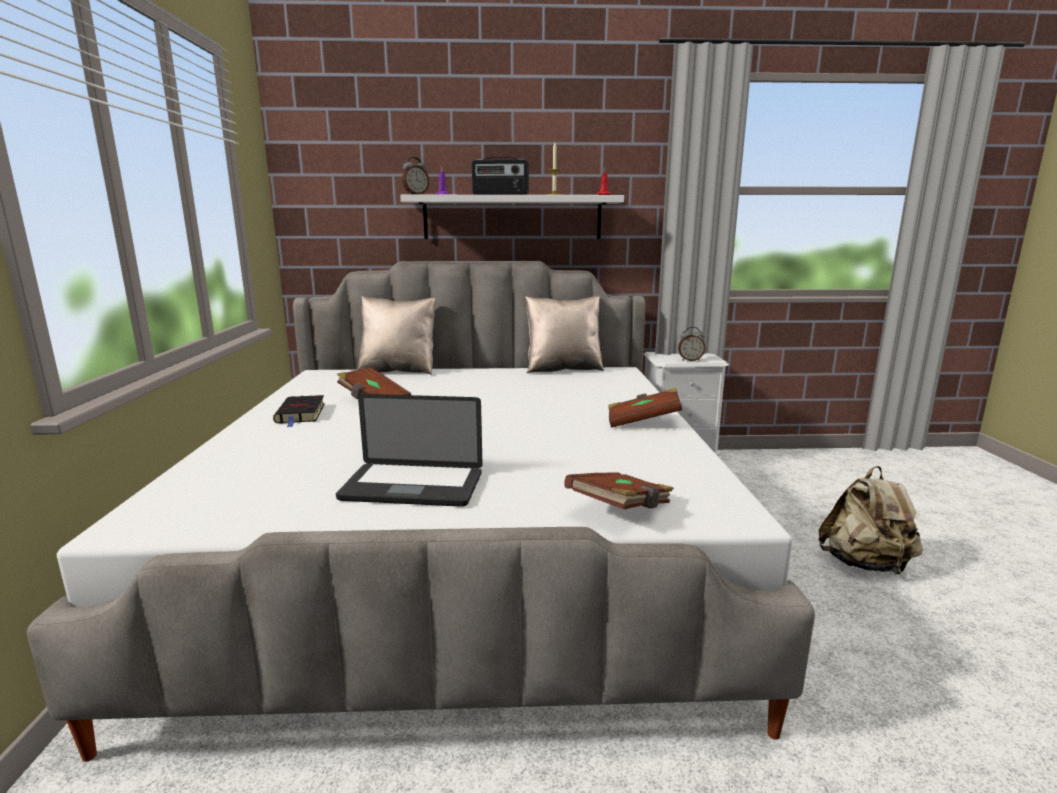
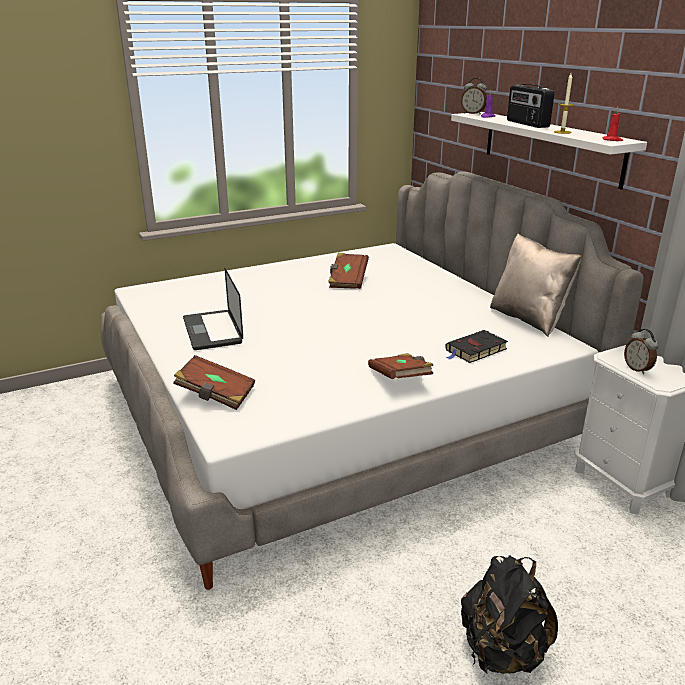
camera: 65 degrees right, 10 degrees up
black book [273,395,325,427] -> black book moved to [445,330,508,363]
beige pillow [357,296,436,375] -> none
beige backpack [818,466,923,575] -> black backpack [461,555,558,674]

